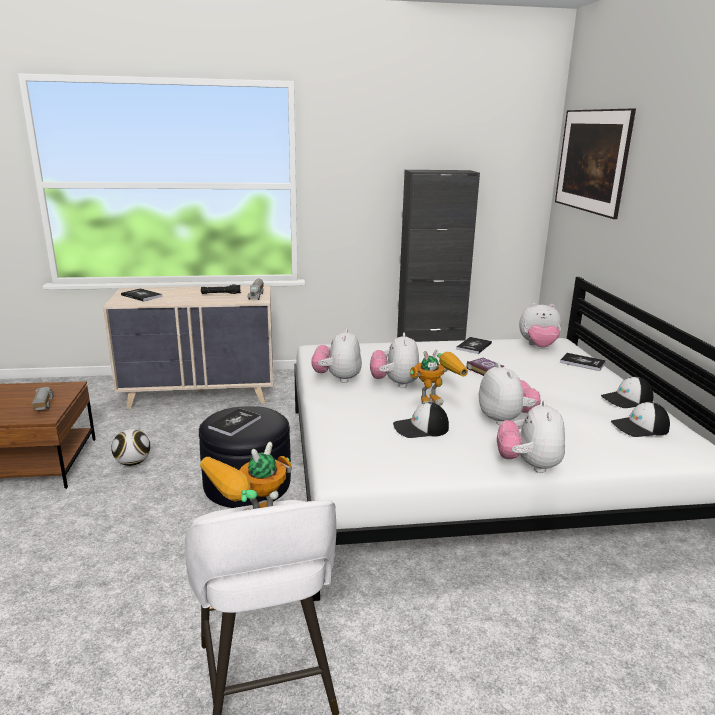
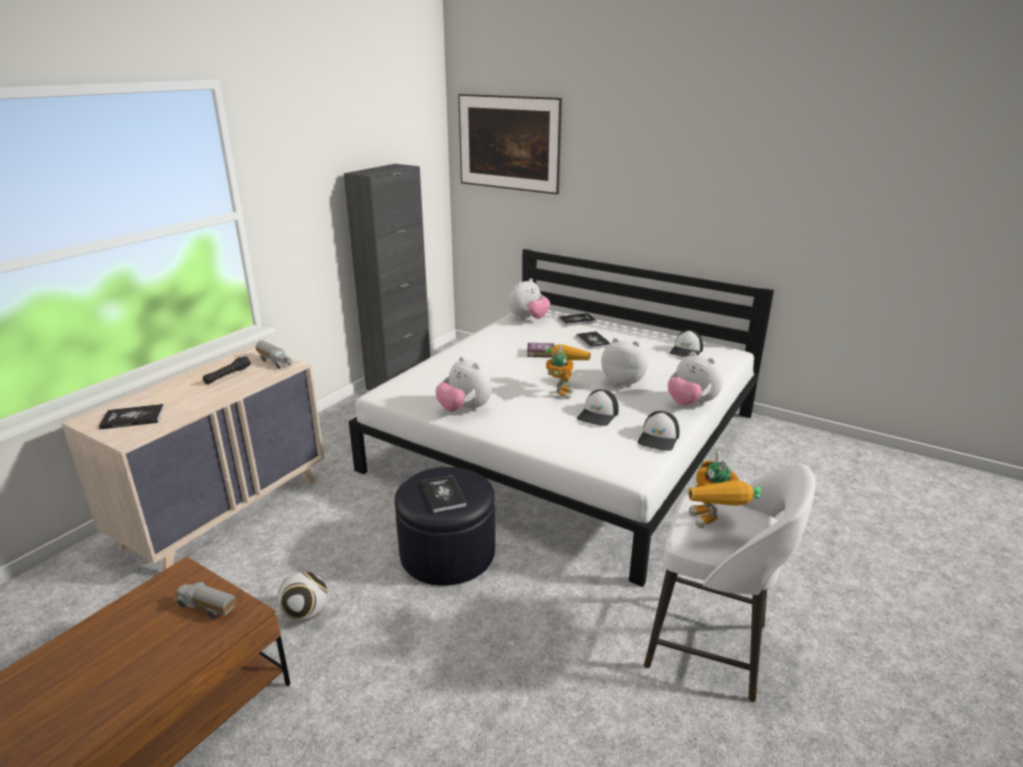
camera: 50 degrees left, 5 degrees up
plush toy [370,333,419,388] -> none
book [456,337,492,354] -> book moved to [576,331,610,350]
cap [601,376,653,408] -> cap moved to [637,411,679,451]

